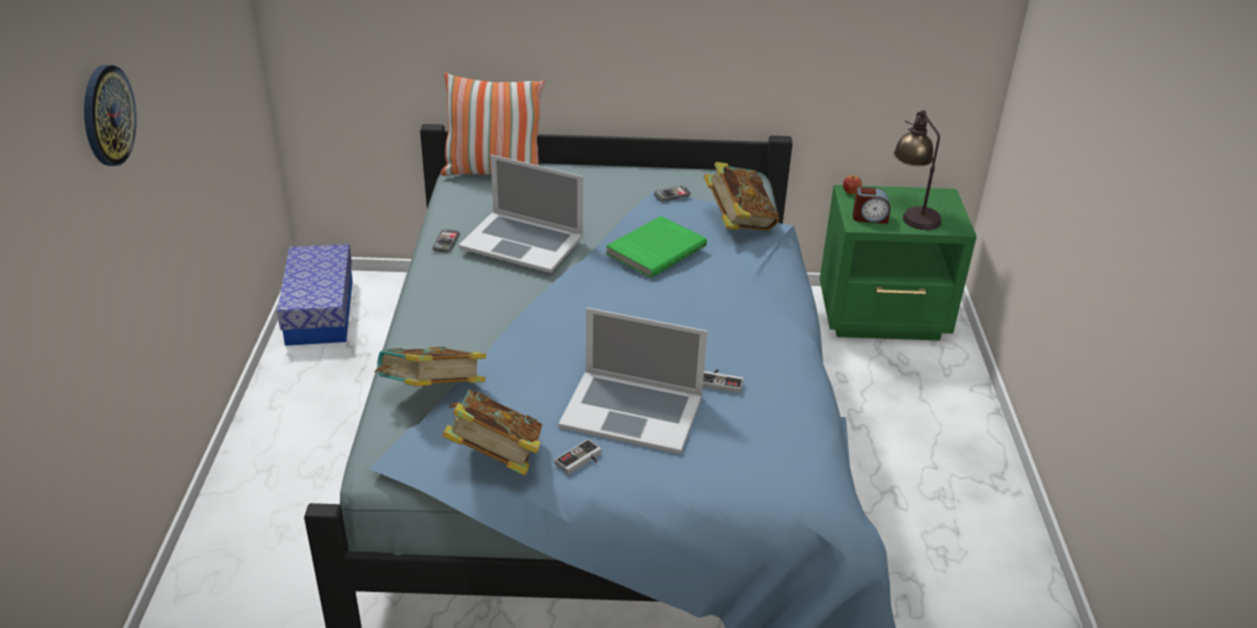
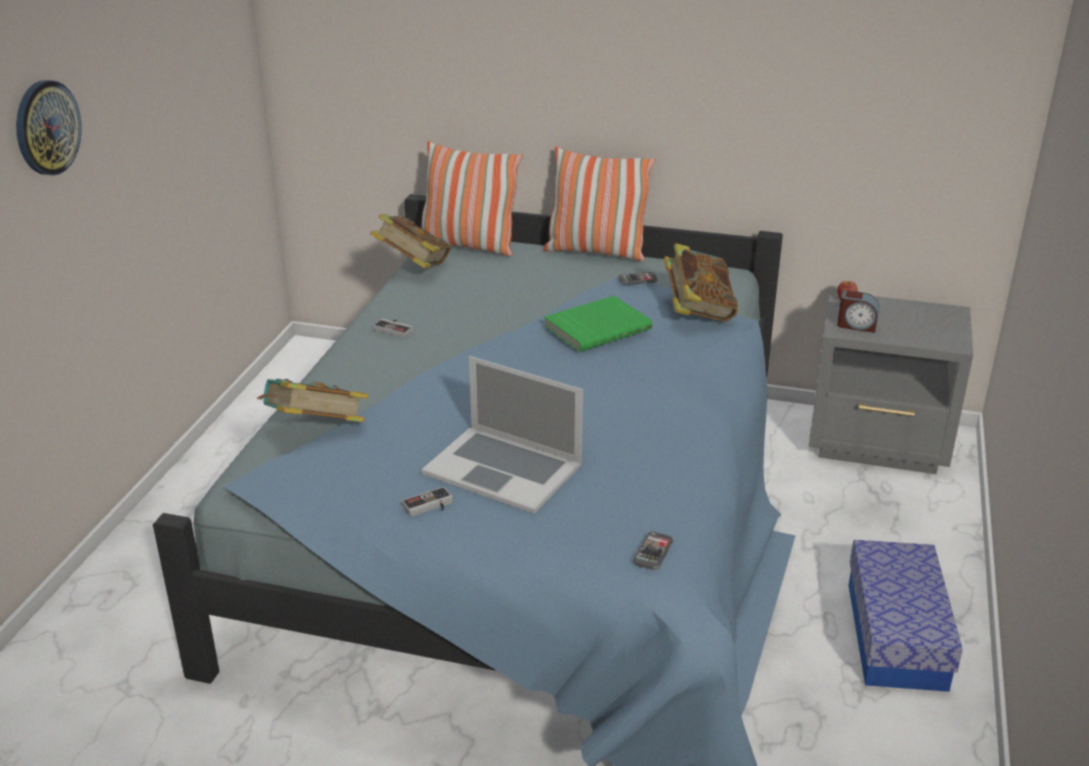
camera: 15 degrees right, 5 degrees down
storage box [277,244,353,346] -> storage box moved to [848,540,963,692]
phone [432,229,460,253] -> phone moved to [633,532,673,570]
book [442,389,542,476] -> book moved to [370,214,451,269]
laptop [459,155,583,273] -> none
game controller [703,369,744,393] -> game controller moved to [373,319,413,338]
green nightstand [820,185,977,341] -> grey nightstand [809,291,973,474]
table lamp [893,110,941,230] -> none
none -> pillow [543,146,655,261]

